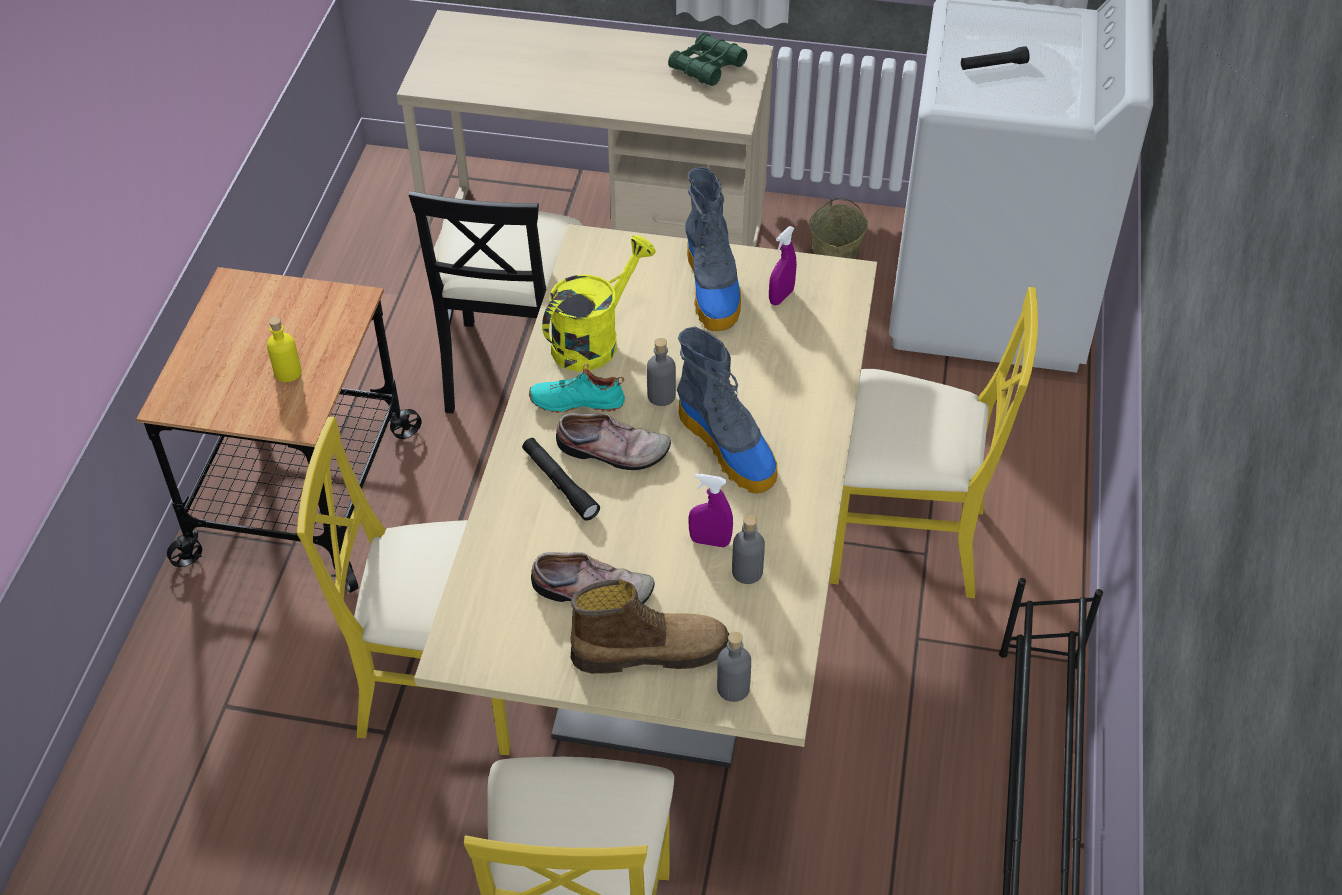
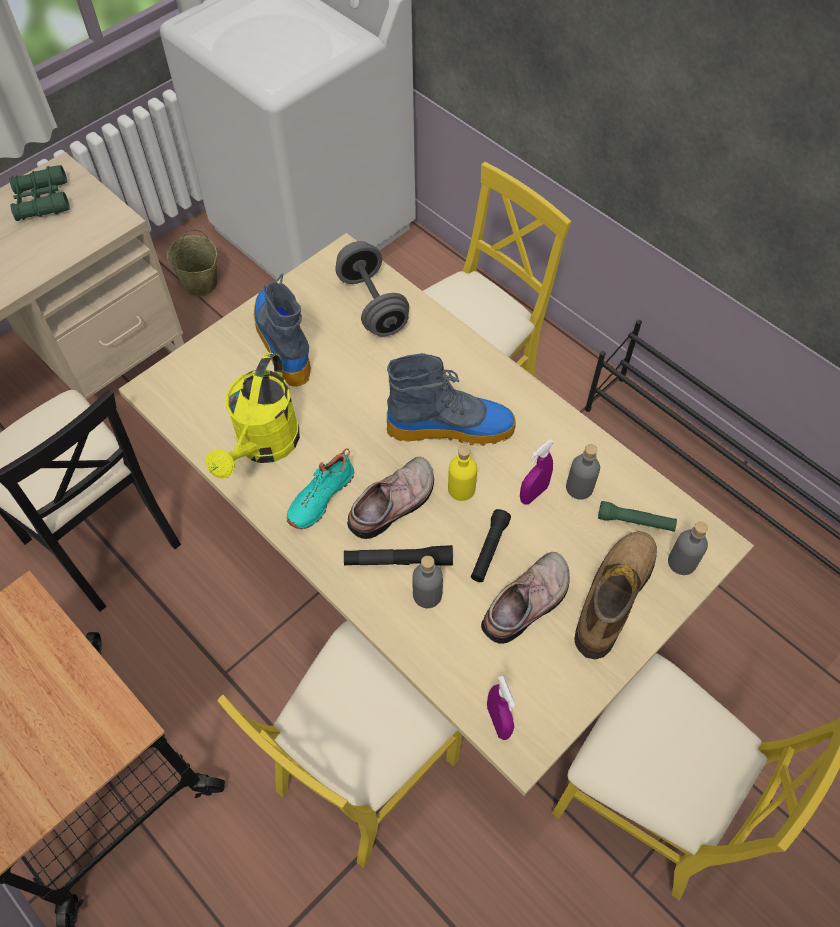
camera: 55 degrees left, 10 degrees up
yellow bottle [267,317,302,382] -> yellow bottle moved to [448,445,477,501]
yellow watering can [542,235,656,371] -> yellow watering can turned 150 degrees counterclockwise [206,352,300,479]
grey bottle [647,338,676,406] -> grey bottle moved to [412,556,443,608]
boot [685,167,741,331] -> boot turned 135 degrees counterclockwise [254,274,311,387]
purple spray bottle [769,226,797,305] -> purple spray bottle moved to [487,676,515,740]
black flashlight [961,46,1030,70] -> black flashlight moved to [471,509,511,582]
none -> grey dumbbell [335,241,409,336]
none -> green flashlight [598,501,677,532]

